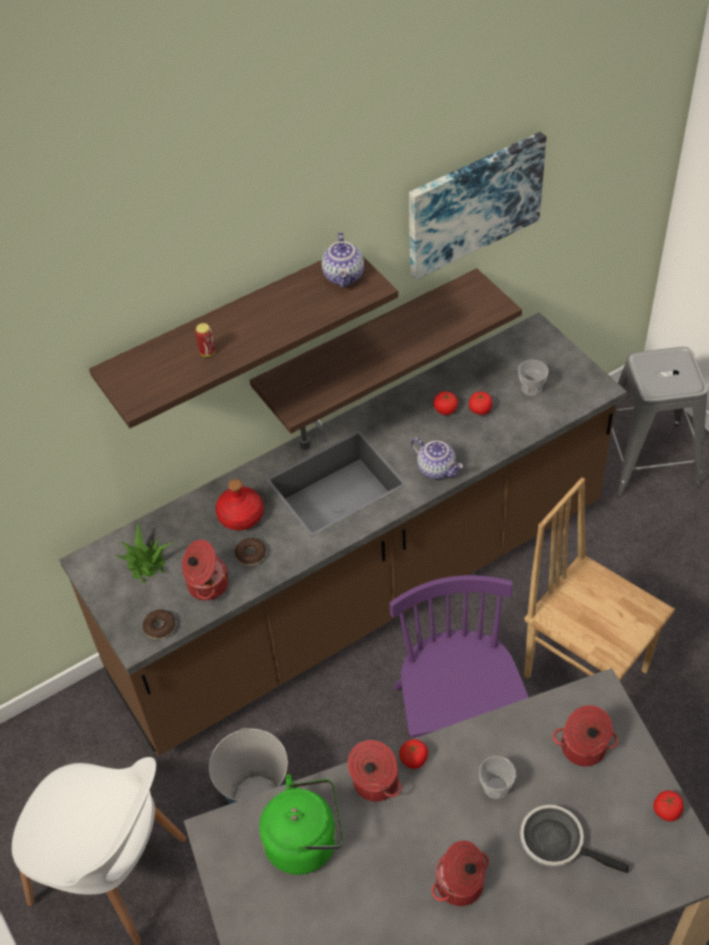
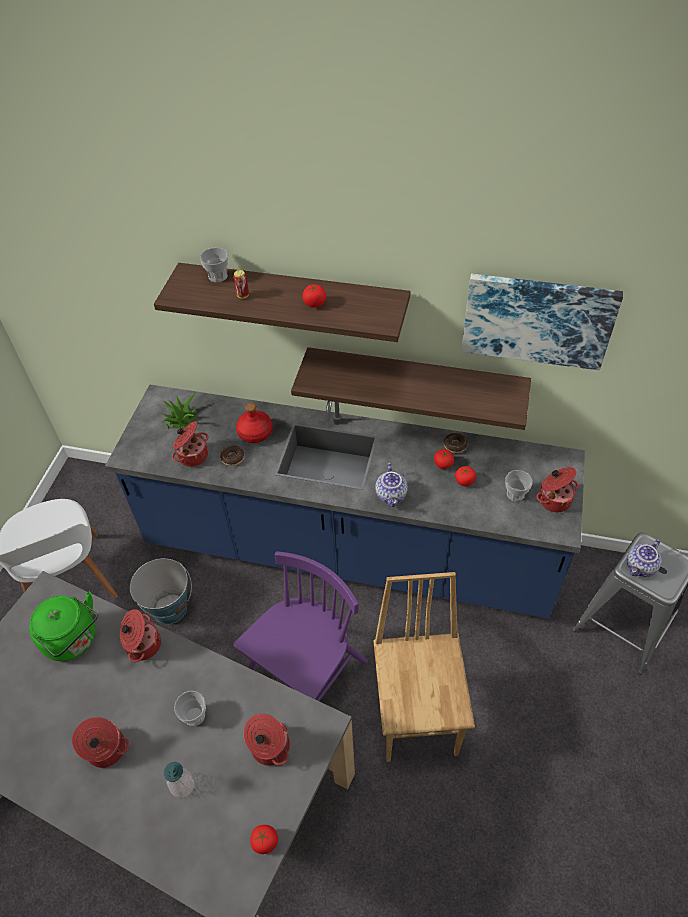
camera: 45 degrees right, 0 degrees up
brown counter [59,312,627,756] -> blue counter [105,384,585,619]
donut [143,610,176,639] -> donut moved to [444,433,468,453]
teapot [322,232,364,287] -> teapot moved to [627,539,662,577]
tomato [399,739,428,769] -> tomato moved to [303,284,326,308]
frying pan [520,805,629,873] -> soap dispenser [164,762,194,798]
none -> cup [200,247,228,282]
none -> cooking pot [536,467,578,512]

